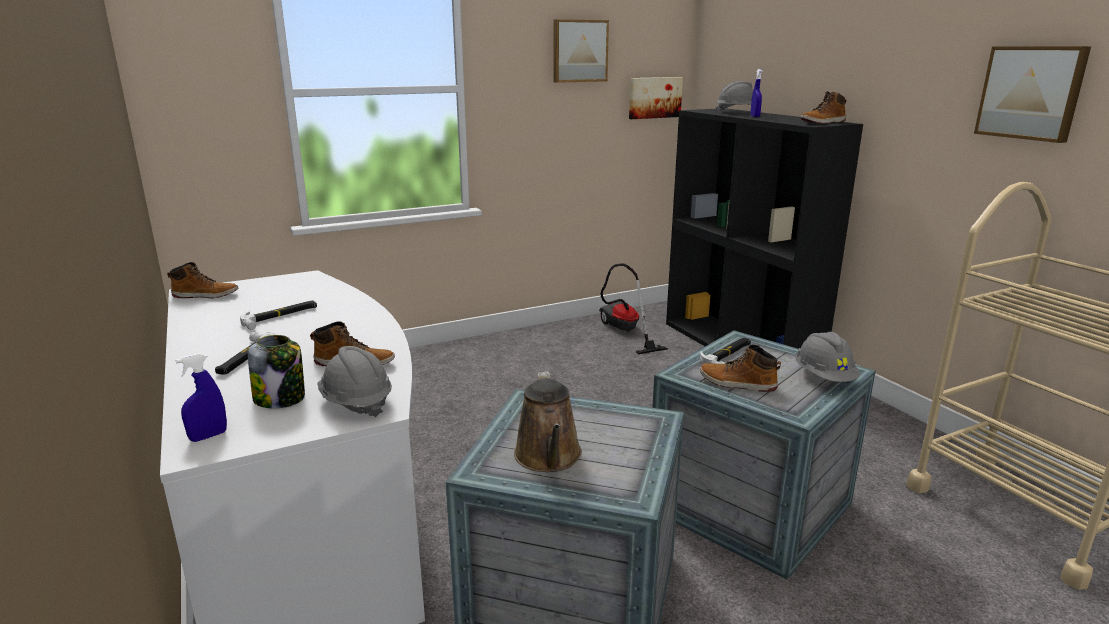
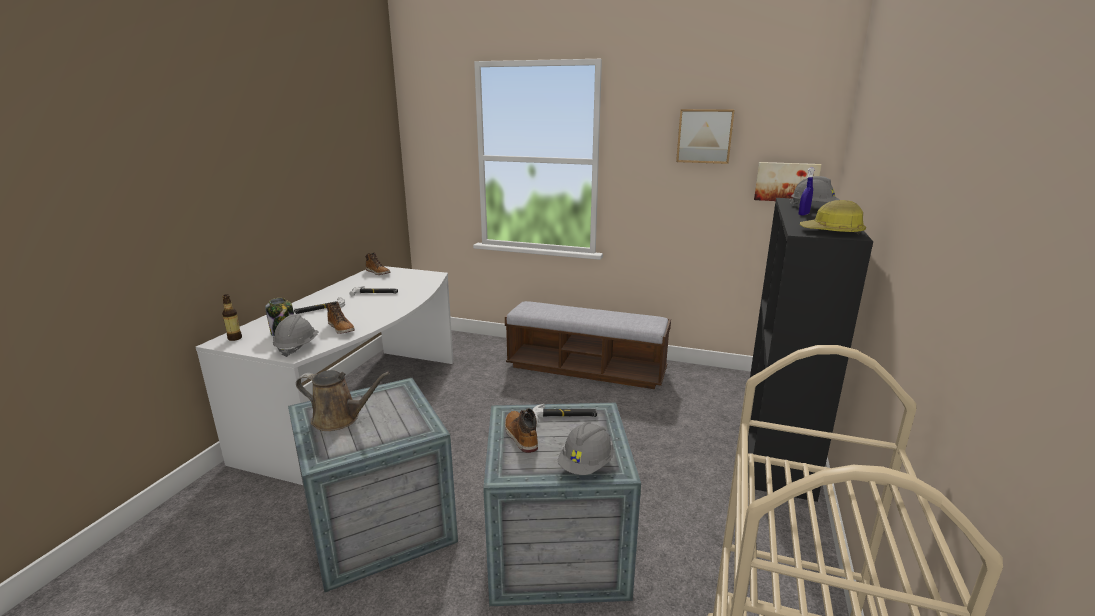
camera: 45 degrees right, 0 degrees up
blue spray bottle [176,353,227,442] -> bottle [222,294,242,341]
brown watering can [514,371,582,472] -> brown watering can turned 120 degrees counterclockwise [296,370,390,431]
vacuum cleaner [599,264,668,354] -> none
boot [800,91,846,124] -> hard hat [800,200,866,235]
picture [974,46,1091,143] -> none
none -> bench [505,301,671,389]

